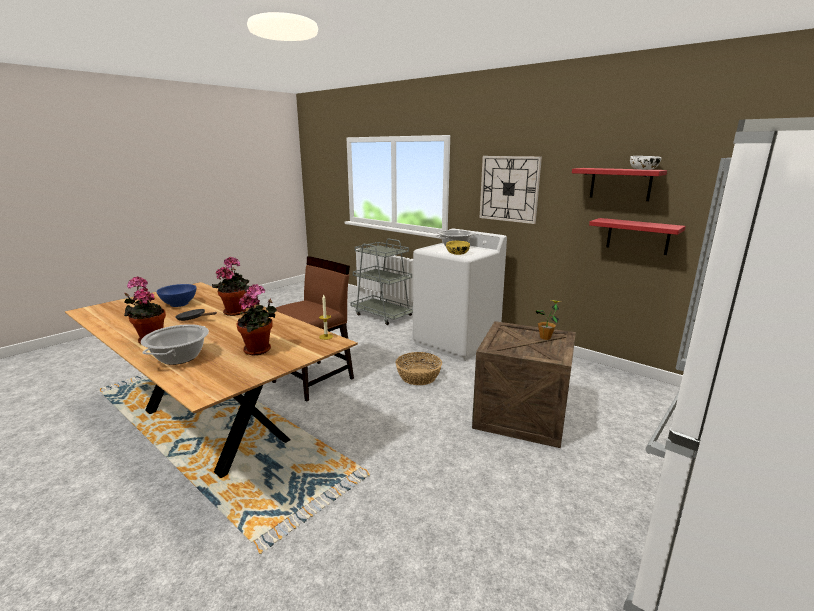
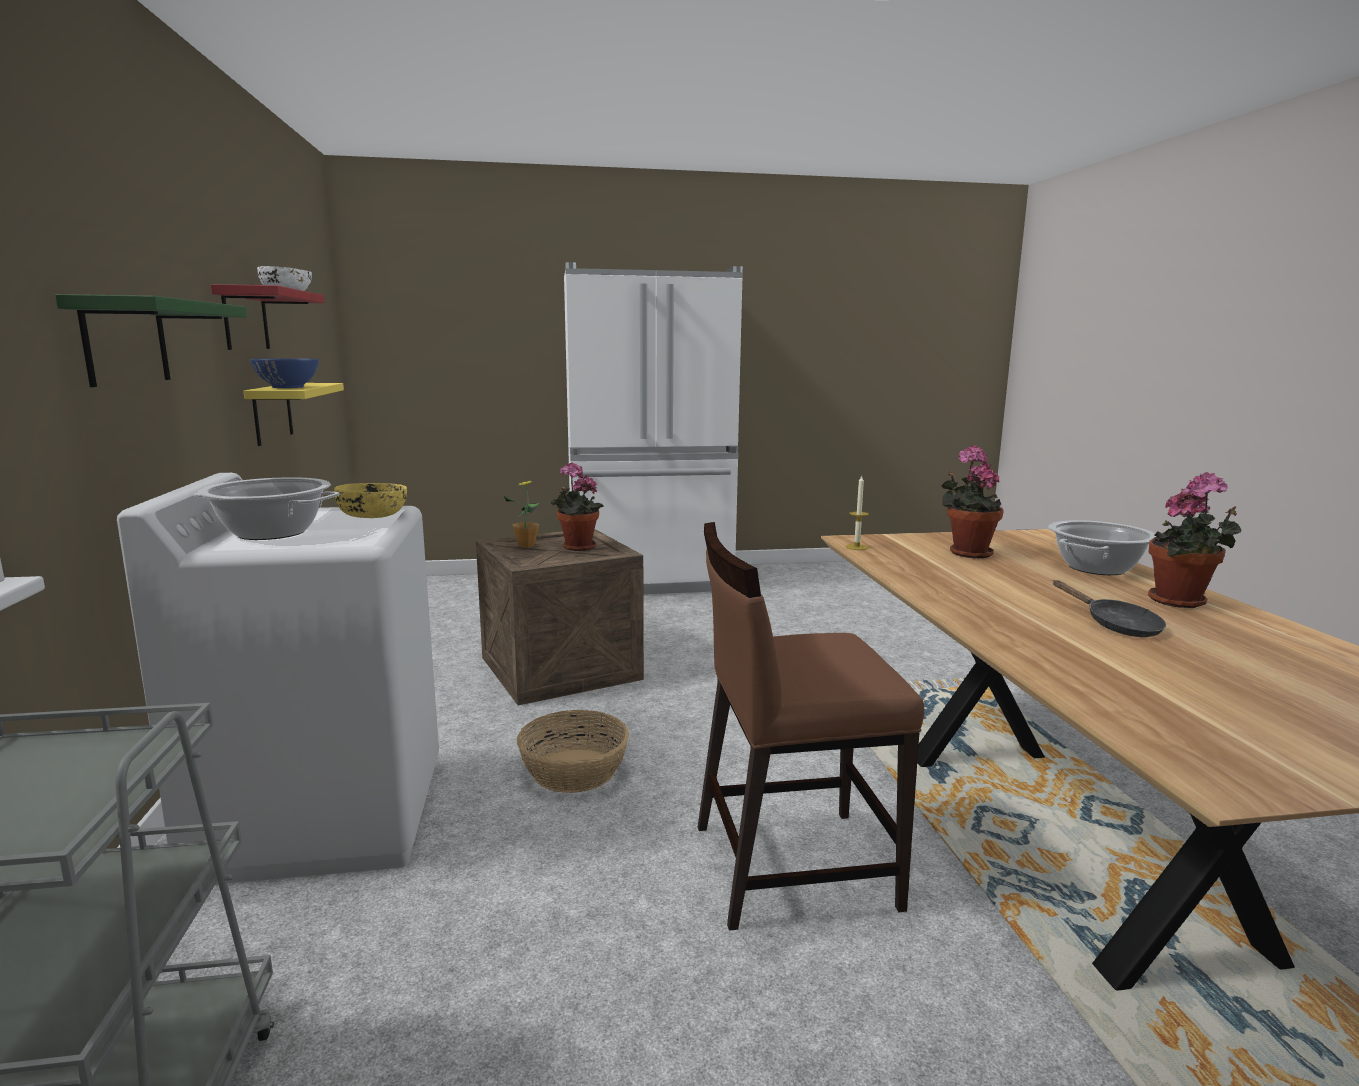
camera: 140 degrees left, 5 degrees down
blue bowl [156,284,197,307] -> blue bowl moved to [250,358,319,388]
potted plant [212,256,249,316] -> potted plant moved to [551,462,604,551]
wall clock [480,156,542,224] -> green shelf [55,294,247,387]
red shelf [589,218,686,255] -> yellow shelf [243,383,344,446]

